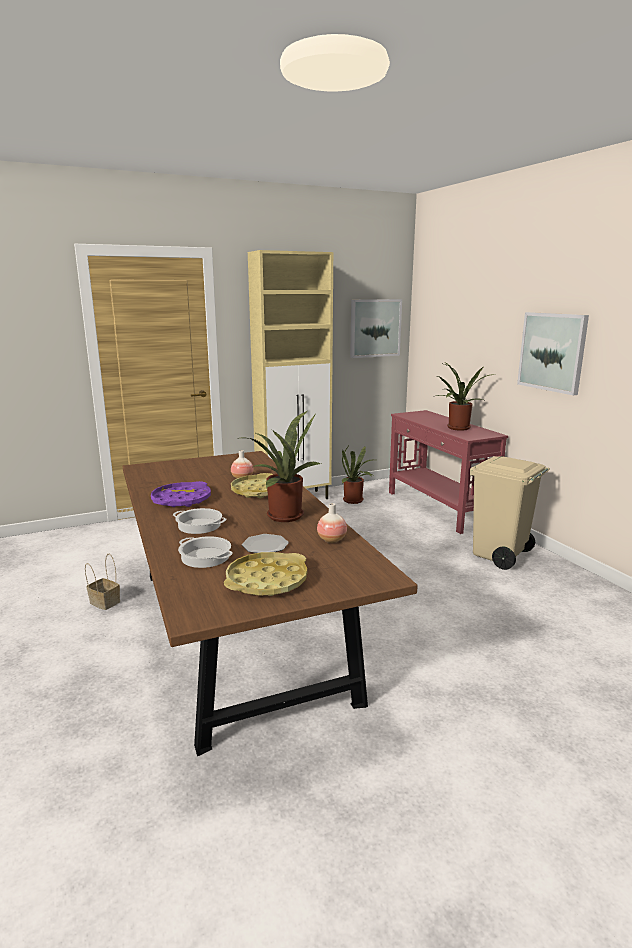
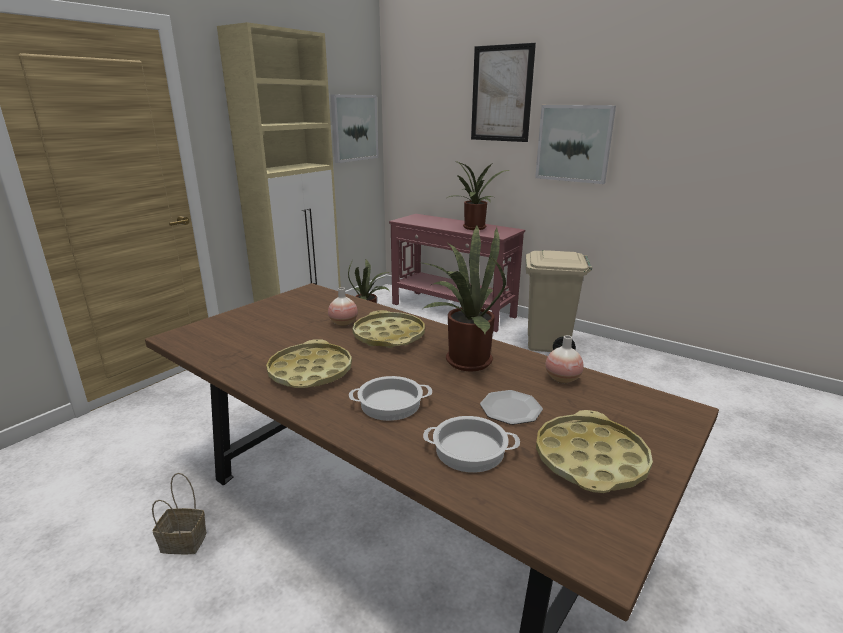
camera: 30 degrees left, 5 degrees up
purple tray [151,481,211,507] -> yellow tray [266,339,352,388]
none -> picture [471,43,536,142]

